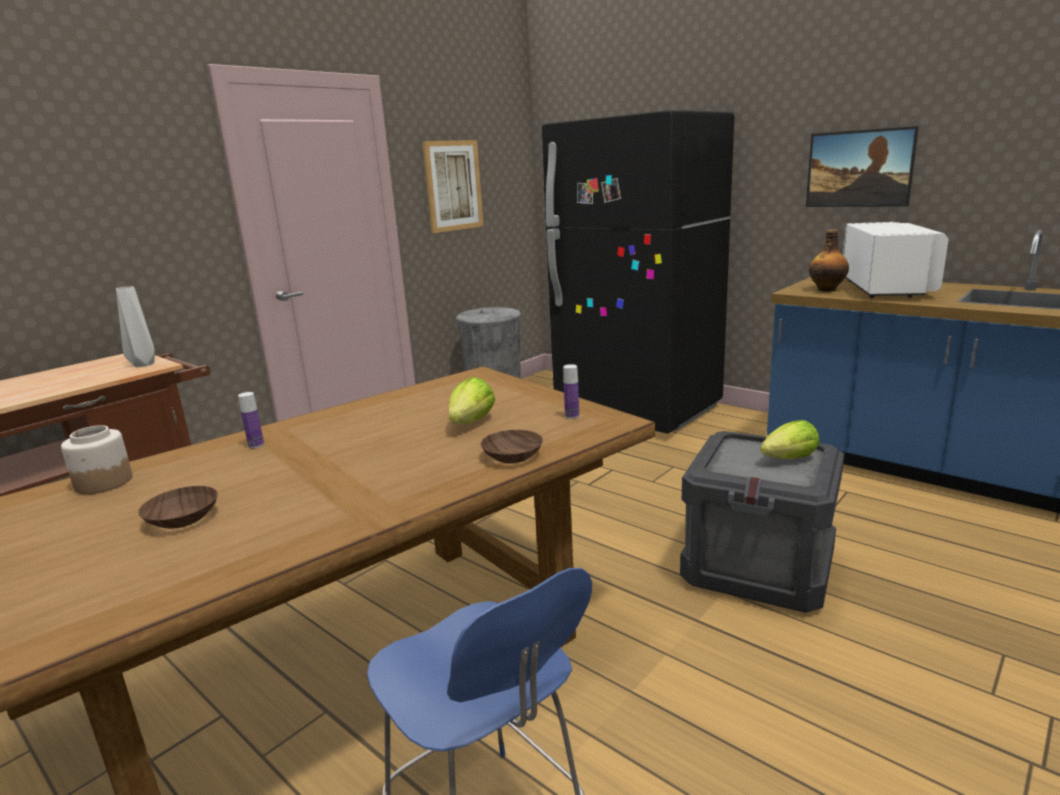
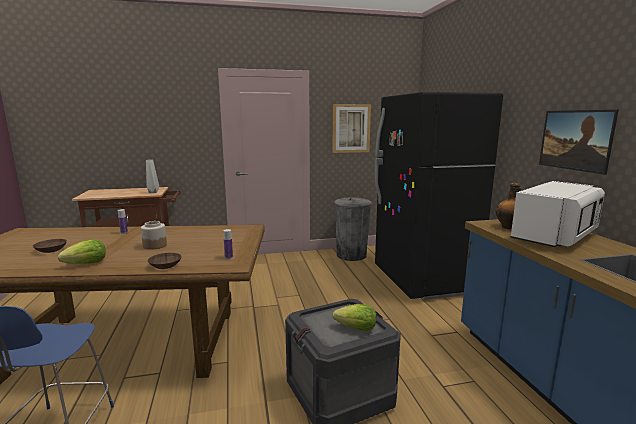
camera: 35 degrees right, 5 degrees down
jar [61,425,133,494] -> jar moved to [141,221,167,250]
lettuce [449,377,495,424] -> lettuce moved to [57,239,106,264]

